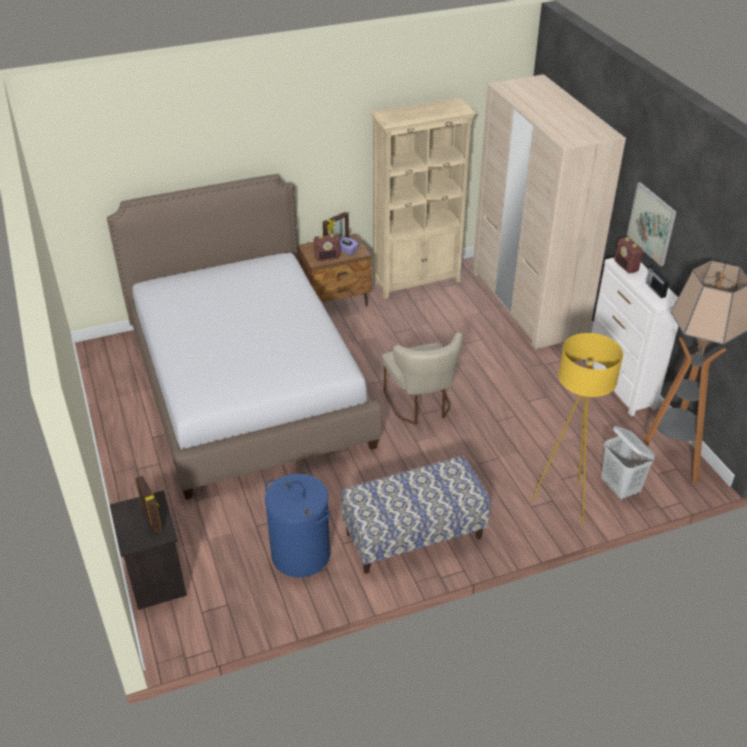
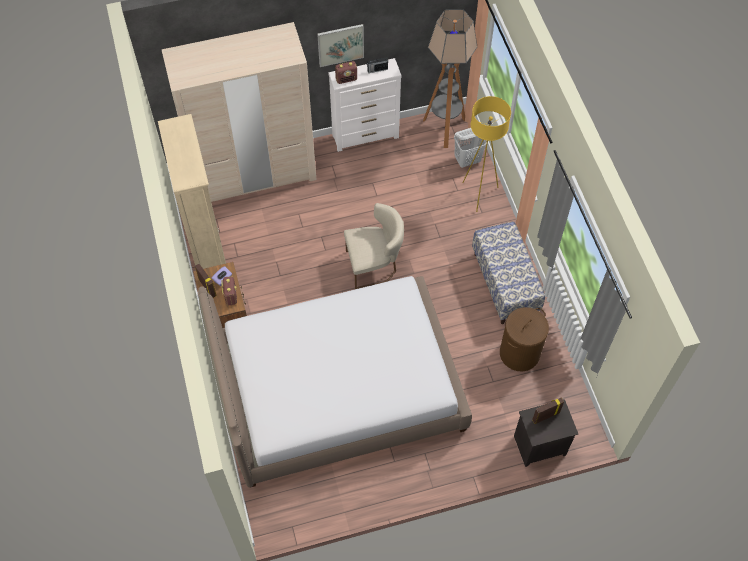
camera: 85 degrees left, 20 degrees up
blue laundry basket [265,474,331,577] -> brown laundry basket [500,307,549,371]

